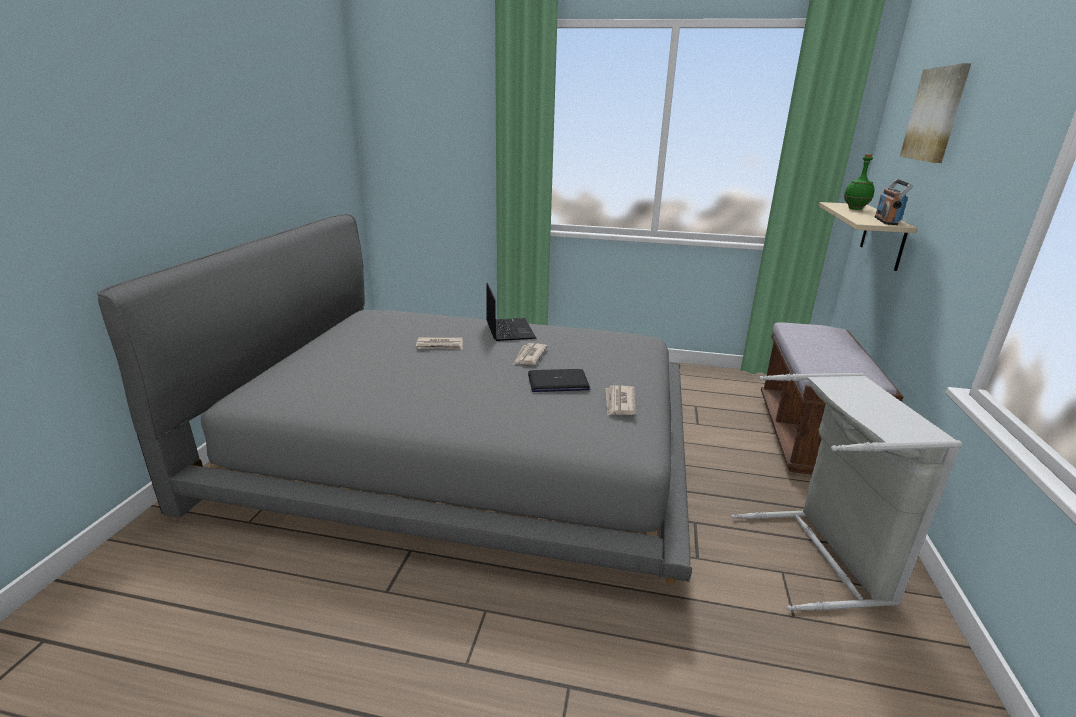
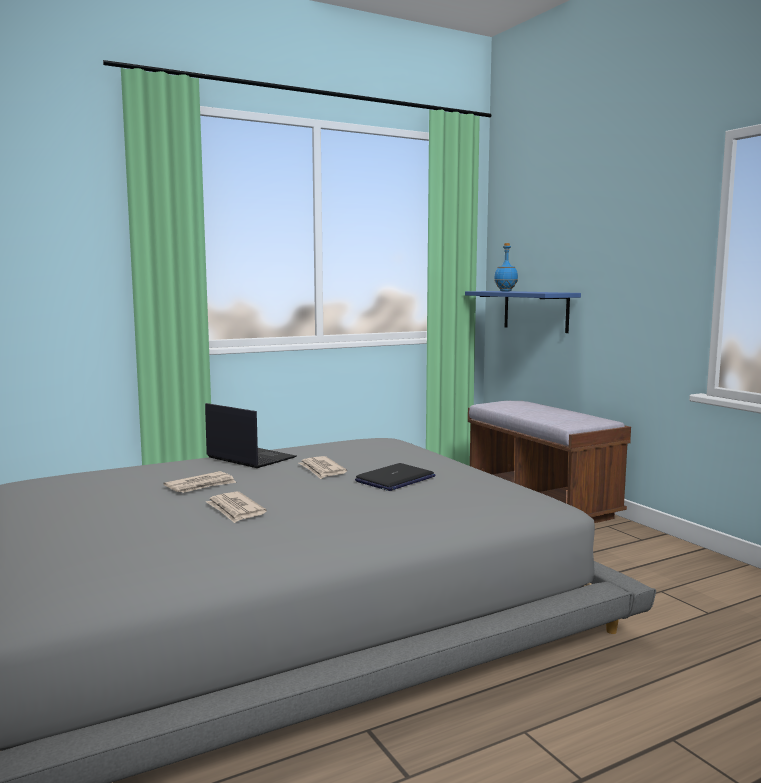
camera: 40 degrees left, 15 degrees down
newspaper [606,385,636,415] -> newspaper moved to [206,492,267,523]
grey laundry basket [731,373,962,611] -> none
beige shelf [819,202,917,271] -> blue shelf [465,291,581,333]
green bottle [844,154,875,210] -> blue bottle [494,243,518,291]
radio [875,179,913,225] -> none
picture [900,63,971,163] -> none

